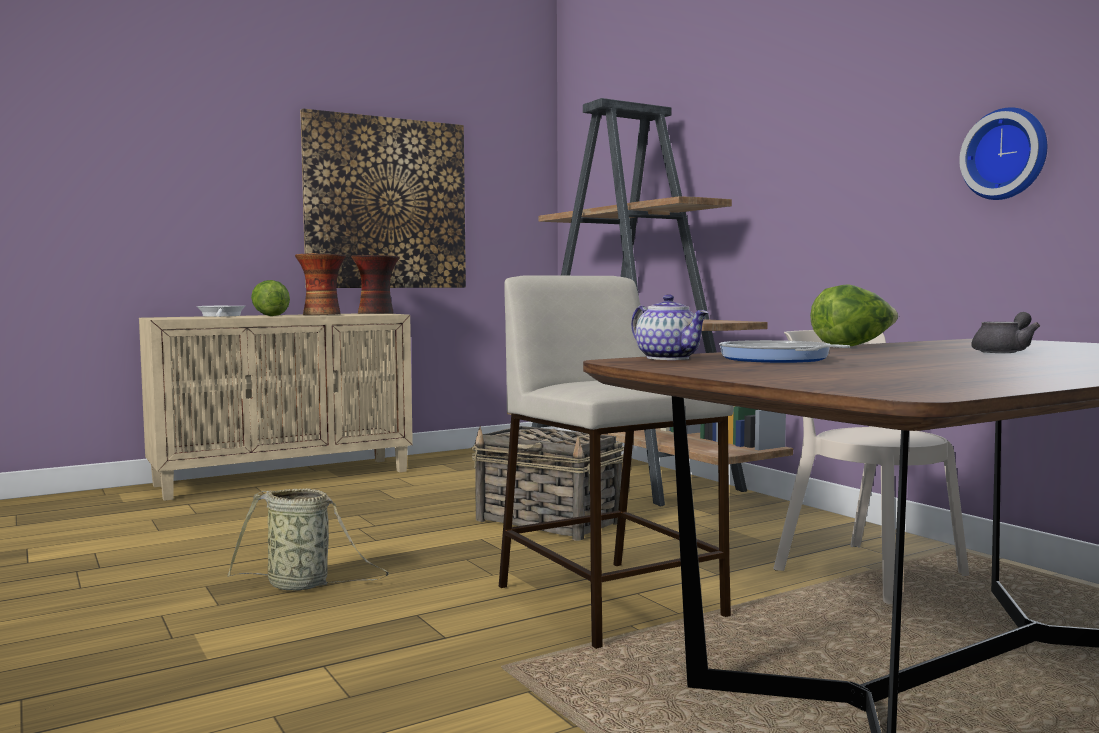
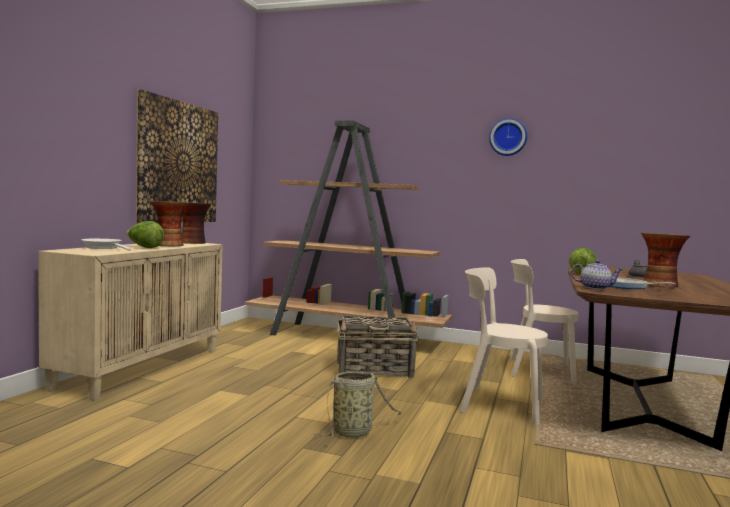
camera: 40 degrees left, 0 degrees up
beige stool [499,275,734,649] -> beige chair [460,267,548,425]
wall clock [959,107,1047,200] -> wall clock moved to [489,118,527,156]
none -> vase [641,233,690,288]

